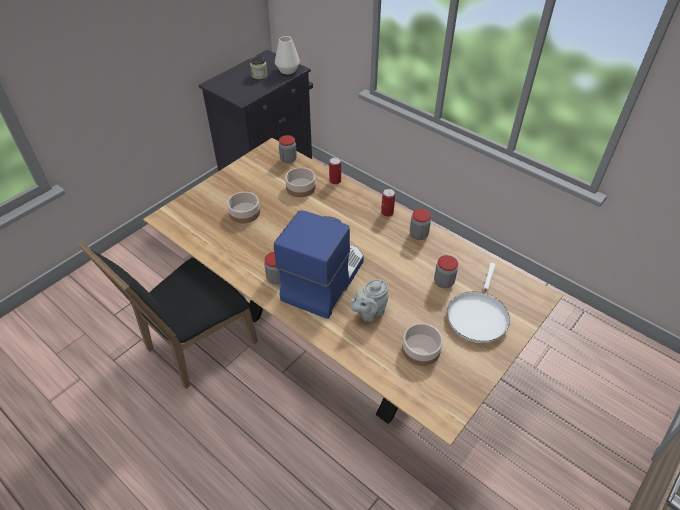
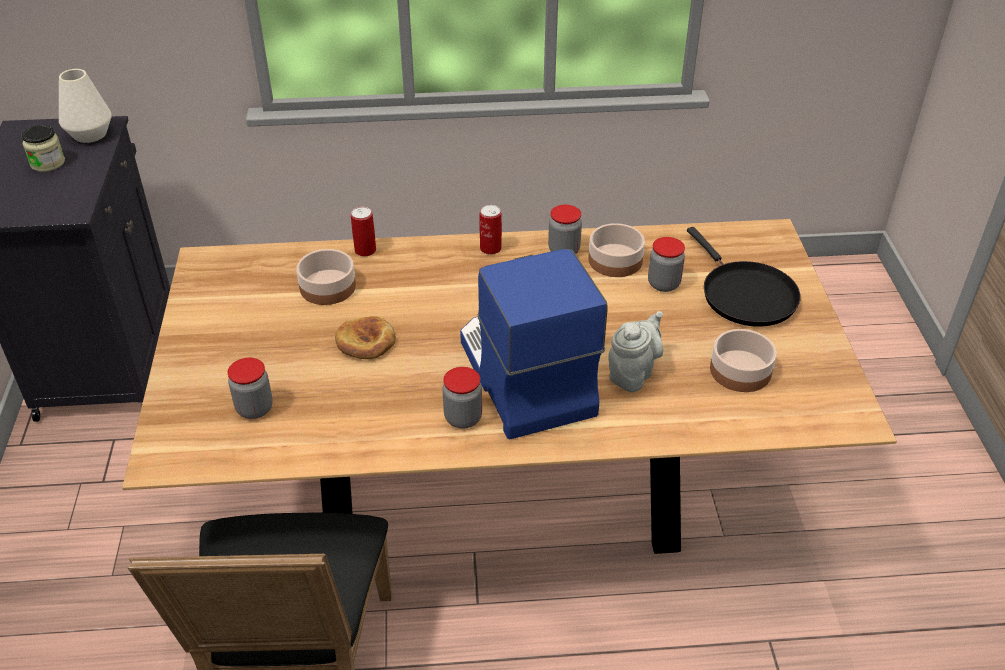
camera: 45 degrees left, 5 degrees down
bowl [227,192,260,224] -> bowl moved to [588,223,645,277]
jar [279,135,297,163] -> jar moved to [228,358,273,419]
grey teapot [351,279,389,322] -> grey teapot turned 150 degrees counterclockwise [608,311,663,392]
white frying pan [447,263,510,343] -> black frying pan [687,227,801,327]
none -> bread [335,316,396,359]

